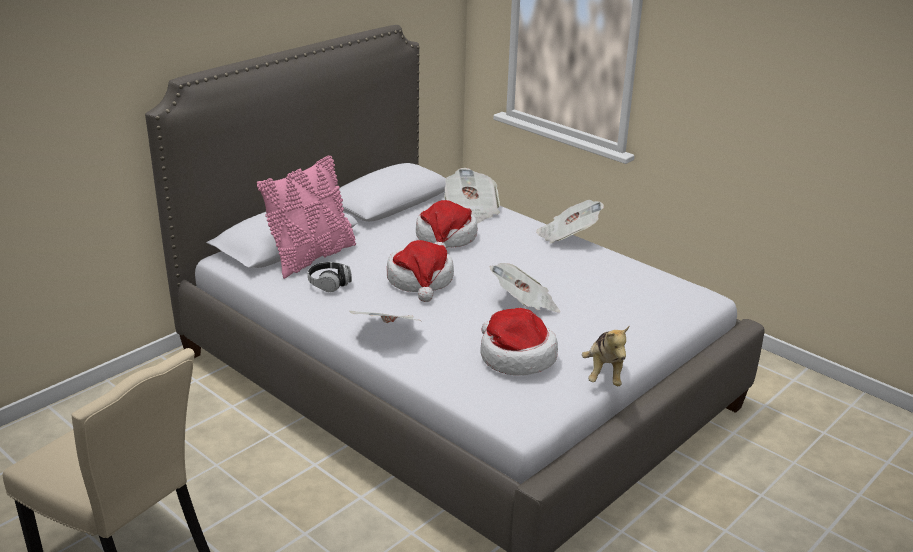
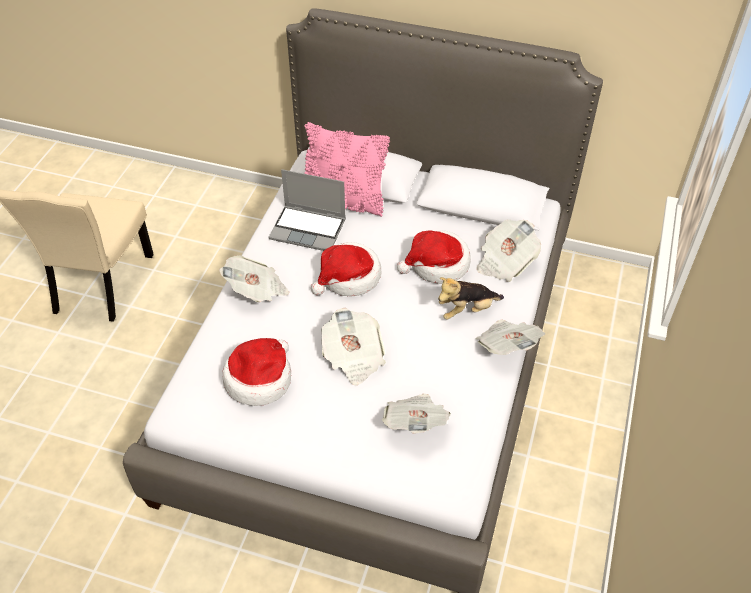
camera: 65 degrees right, 20 degrees up
headphones [308,262,352,292] -> laptop [268,169,346,251]
plush toy [582,326,629,386] -> plush toy moved to [438,277,504,320]
none -> newspaper [382,394,451,434]

